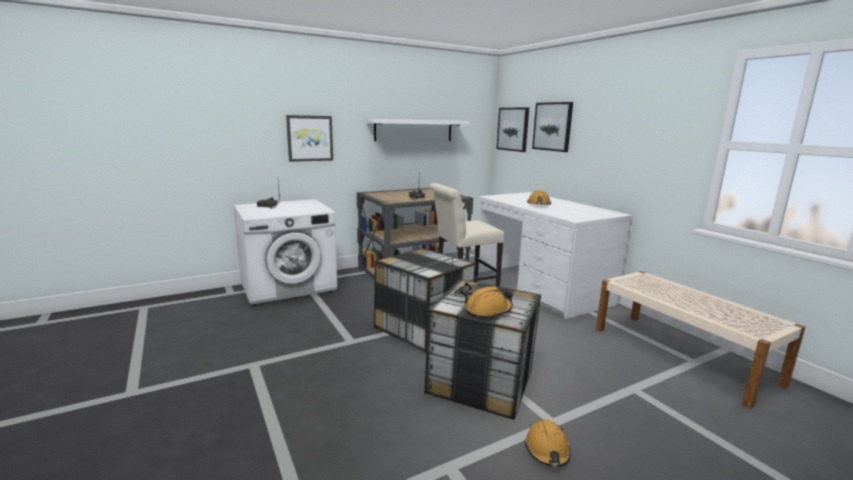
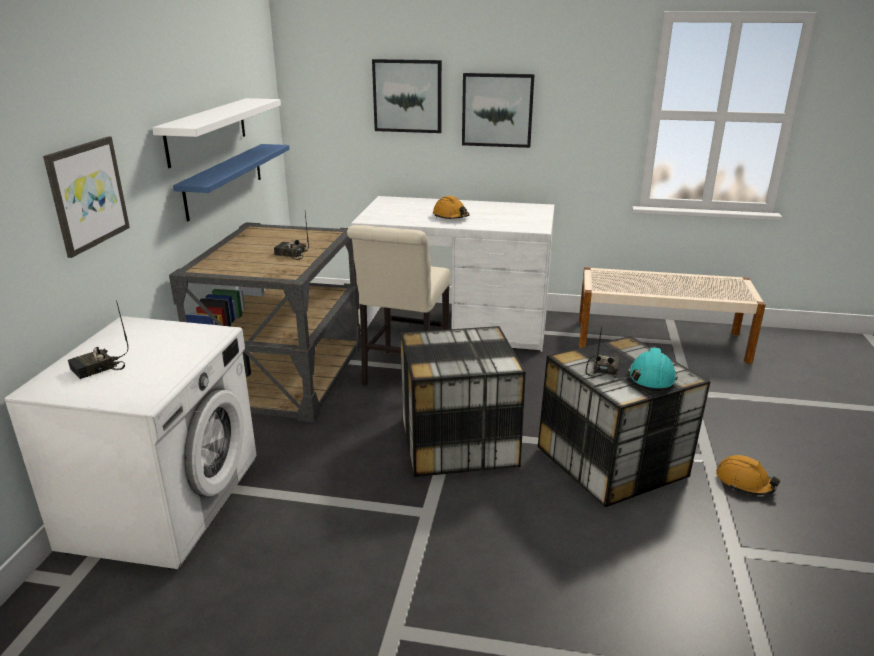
camera: 50 degrees left, 10 degrees up
orange hard hat [465,286,513,317] -> turquoise hard hat [628,346,678,391]
picture [497,107,529,152] -> picture moved to [462,73,535,148]
none -> blue shelf [173,144,290,221]

